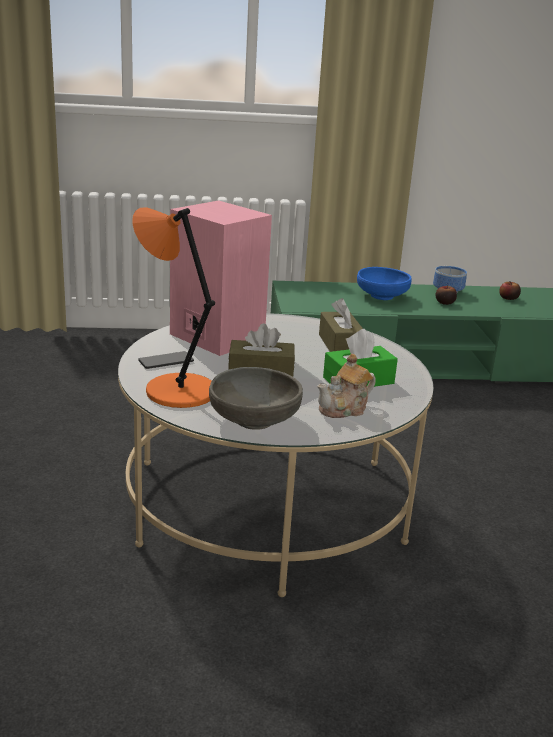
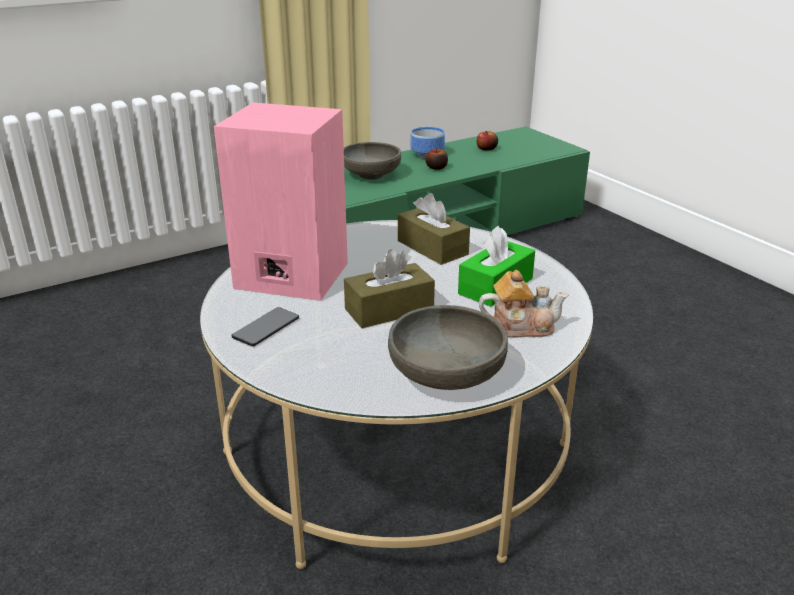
camera: 25 degrees left, 5 degrees up
orange table lamp [132,207,215,408] -> none
teapot [317,354,376,418] -> teapot turned 120 degrees counterclockwise [479,270,569,338]
blue bowl [357,267,412,300] -> grey bowl [344,142,401,180]

